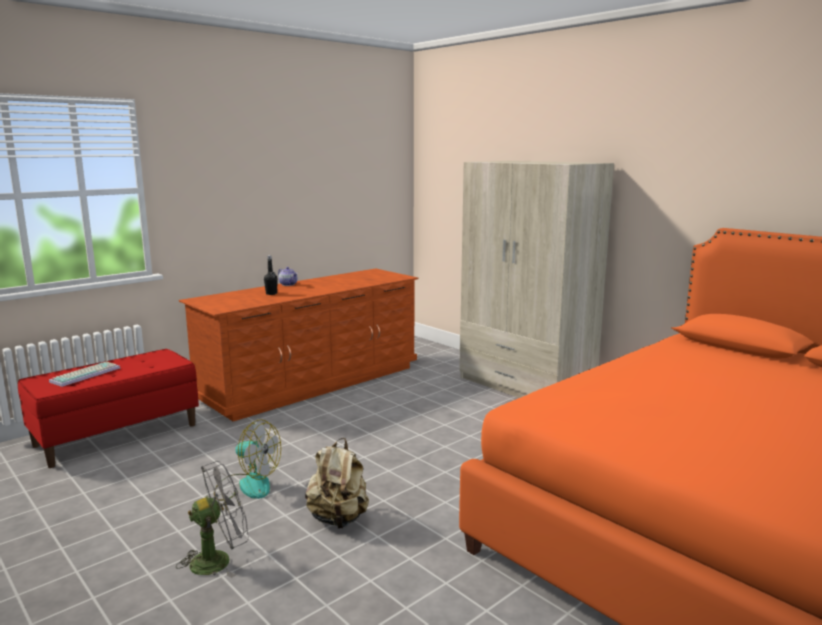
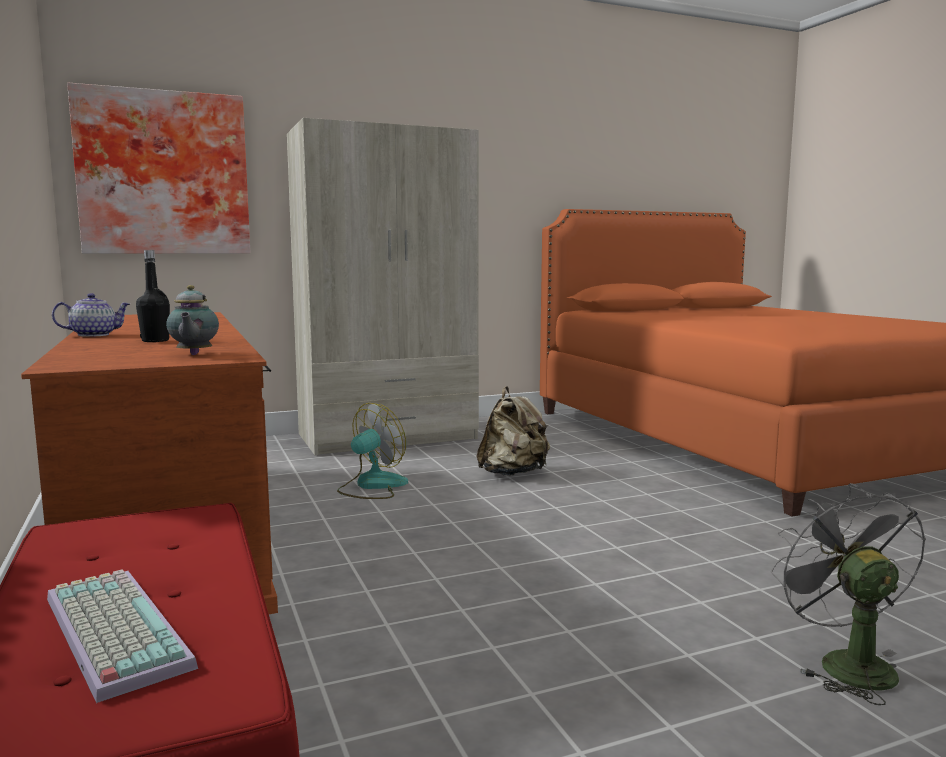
camera: 70 degrees left, 5 degrees down
fan [214,419,281,501] -> fan moved to [337,403,408,499]
beige backpack [305,438,369,529] -> beige backpack moved to [477,386,550,475]
none -> picture [67,83,250,254]
none -> teapot [166,285,219,355]

